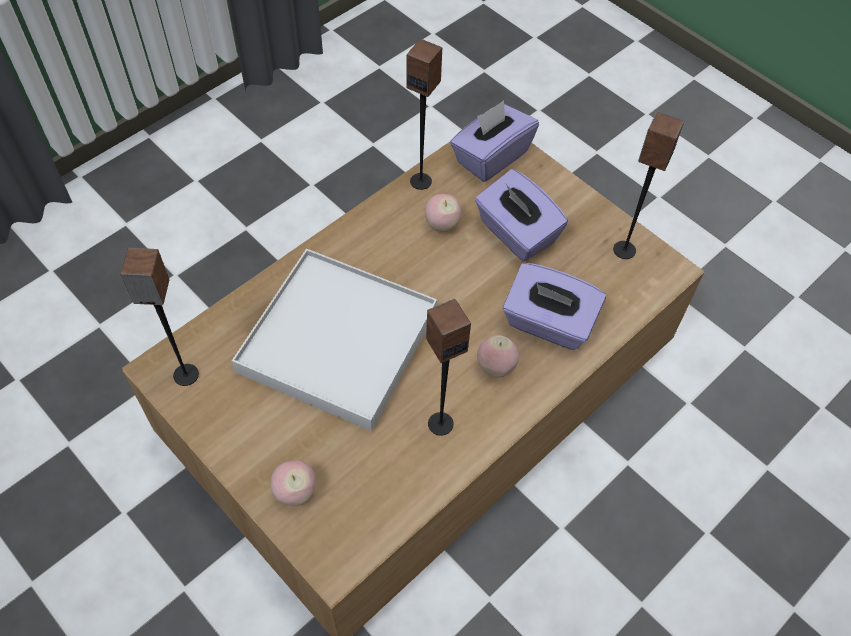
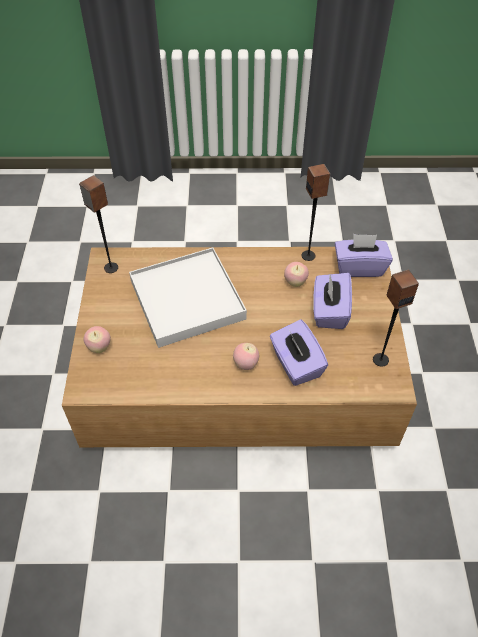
camera: 45 degrees right, 5 degrees down
speaker [426,298,471,436] -> none

